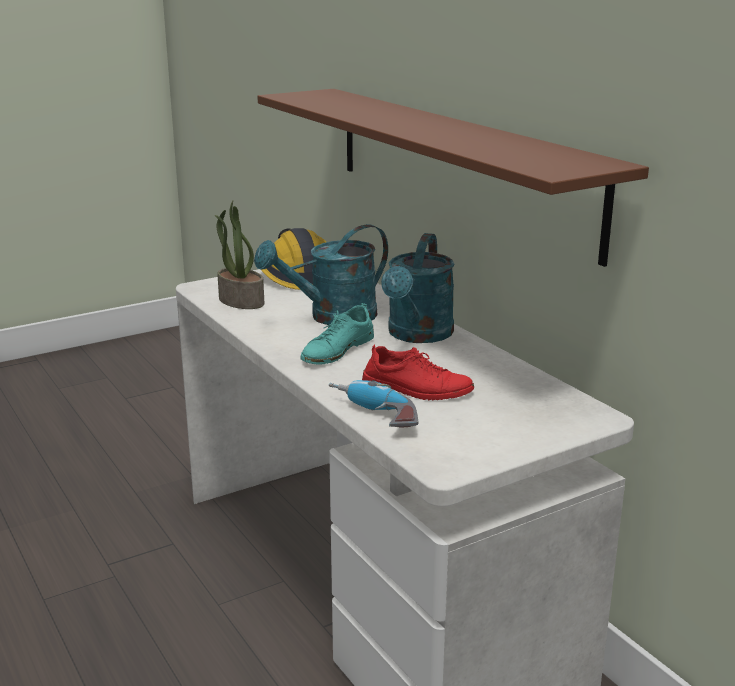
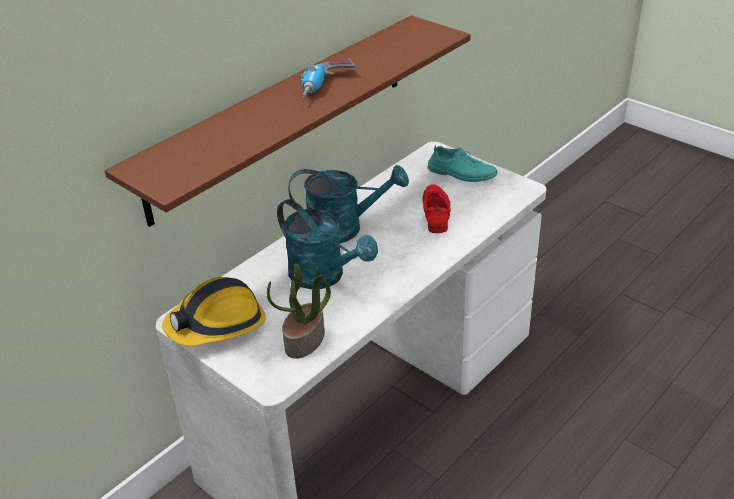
camera: 105 degrees left, 15 degrees up
turquoise shoe [300,303,374,364] -> turquoise shoe moved to [428,145,497,182]
power drill [329,380,418,427] -> power drill moved to [300,58,355,97]

